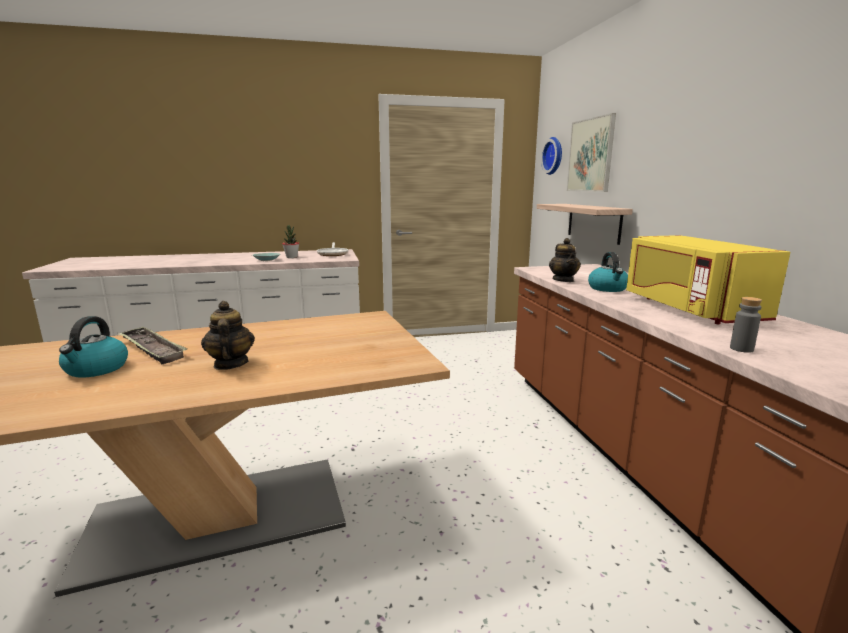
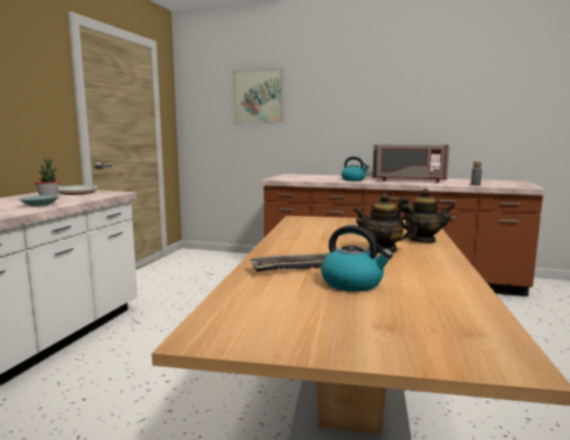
camera: 60 degrees left, 5 degrees down
shelf [537,204,633,245] -> none
wall clock [541,137,562,175] -> none
teapot [549,238,581,282] -> teapot moved to [397,189,455,243]
yellow microwave [626,235,790,324] -> grey microwave [372,144,449,182]

